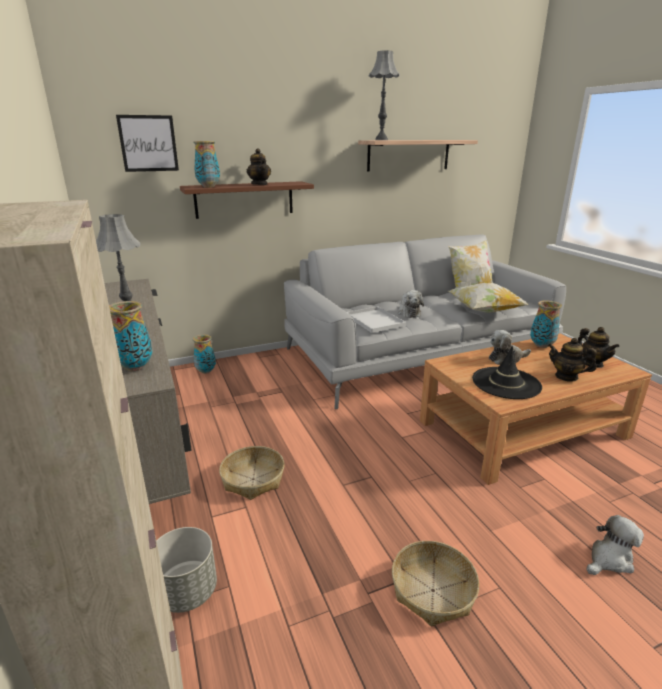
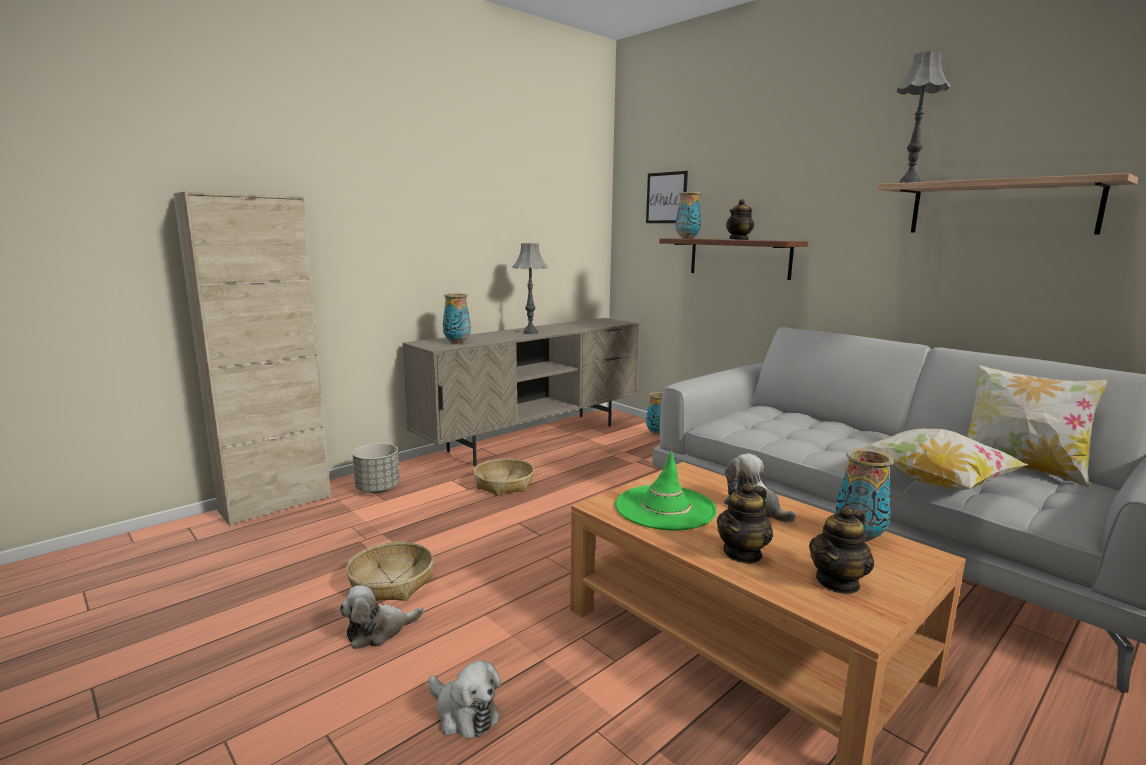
camera: 70 degrees right, 10 degrees down
white tray [347,306,406,333] -> none
plush toy [398,290,424,318] -> plush toy moved to [339,585,424,649]
black hat [472,346,542,399] -> green hat [615,450,717,531]
teapot [548,338,597,382] -> teapot turned 150 degrees counterclockwise [717,482,773,564]

